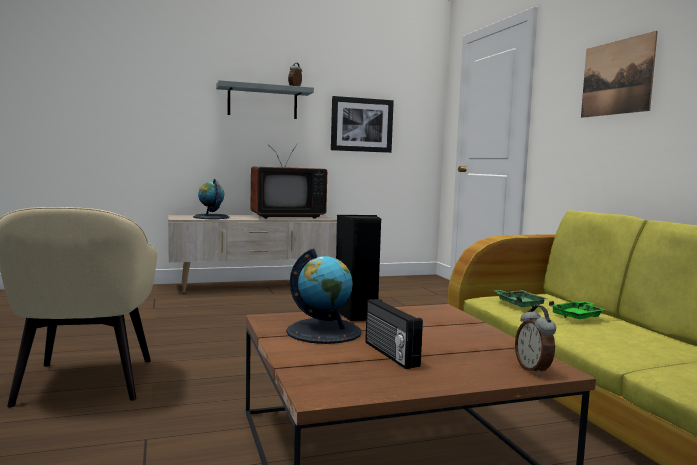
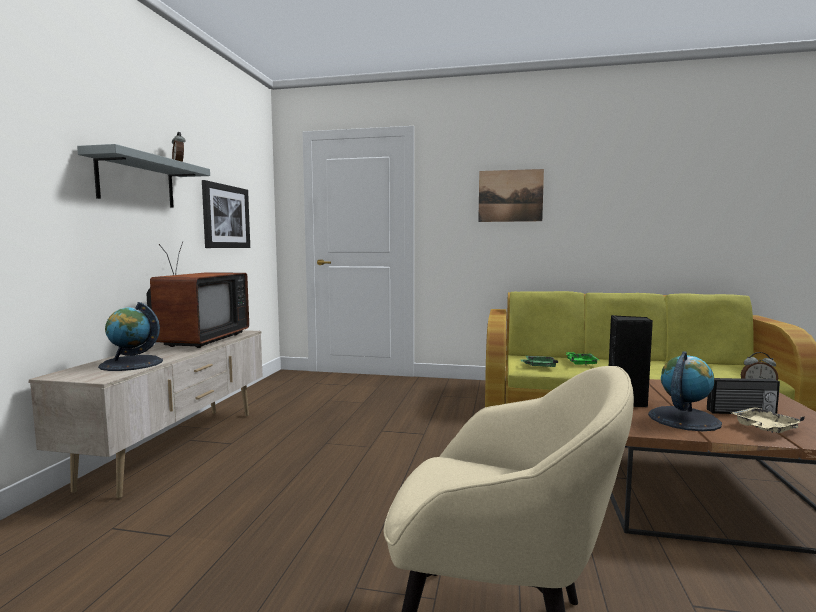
camera: 60 degrees left, 0 degrees up
none -> beige tray [732,407,805,433]

